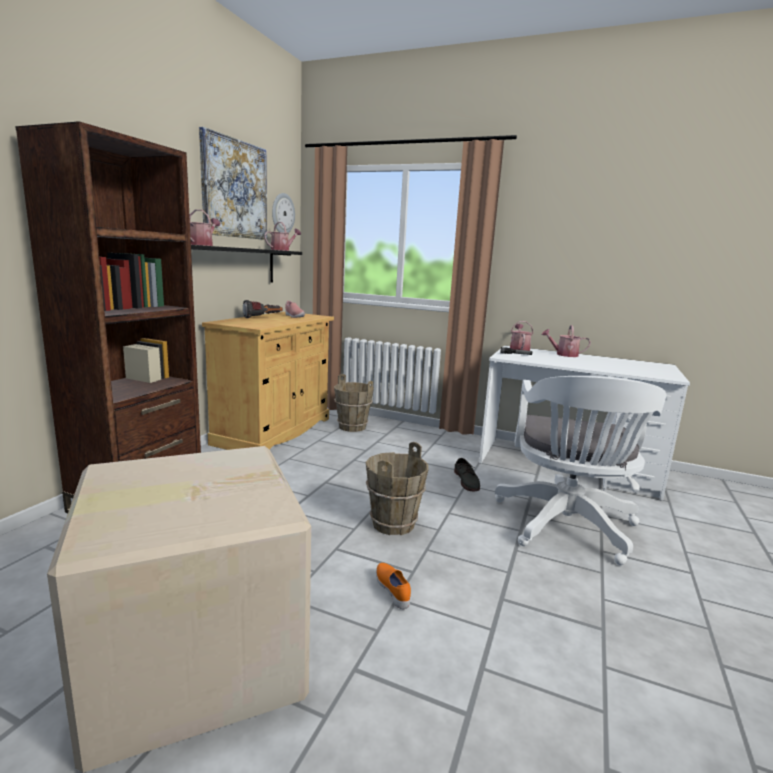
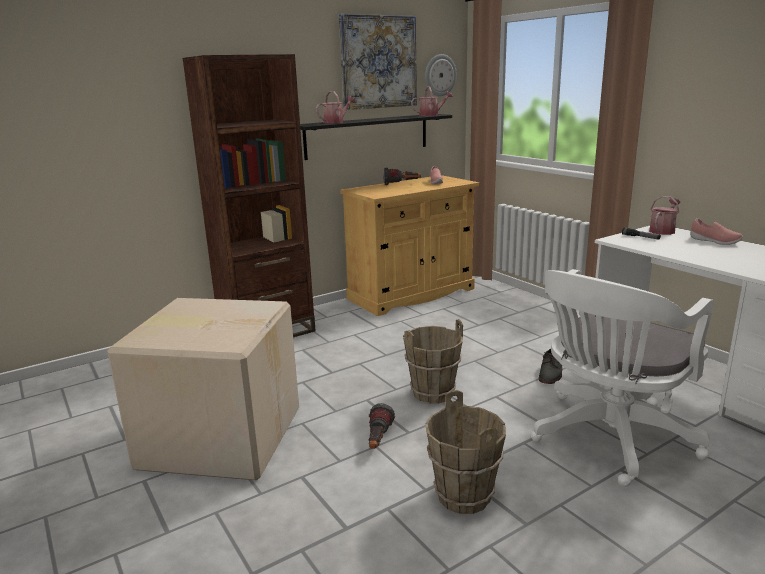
camera: 35 degrees right, 5 degrees up
brown bucket [334,374,374,432] -> brown bucket moved to [425,390,506,514]
orange shoe [376,563,411,609] -> flashlight [368,403,395,449]
watering can [541,325,591,357] -> pink shoe [690,218,743,245]

